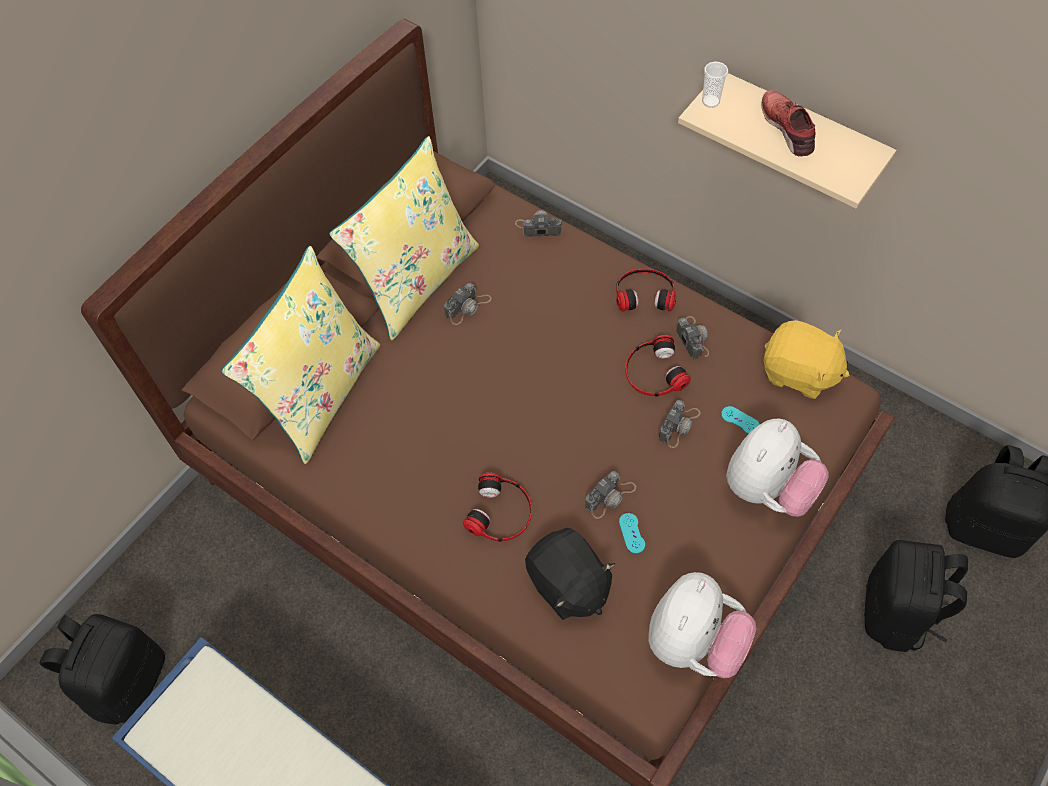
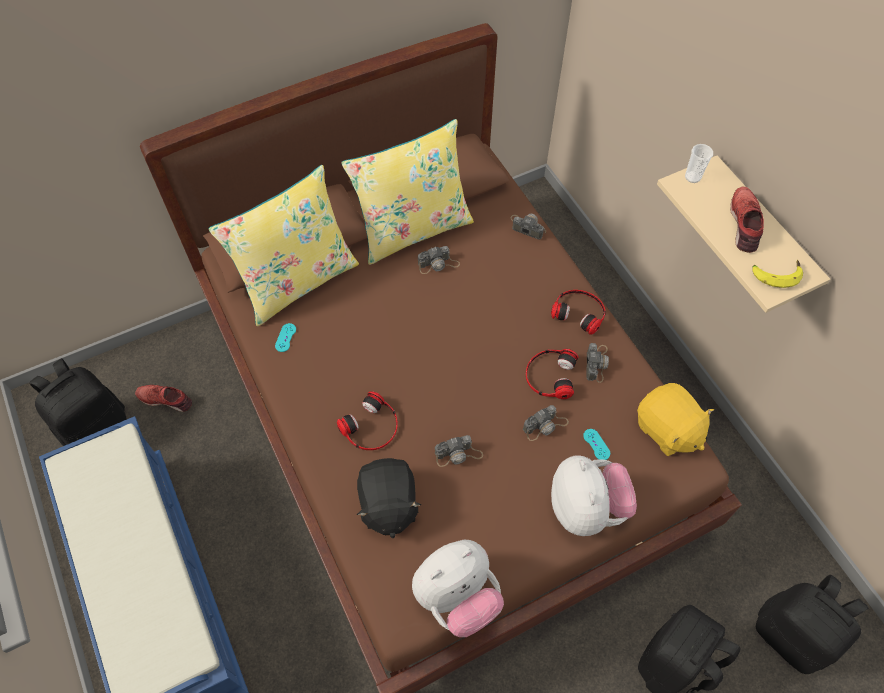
camera: 25 degrees right, 0 degrees up
turquoise game controller [619,513,645,553] -> turquoise game controller moved to [275,323,296,352]
plush toy [726,419,829,517] -> plush toy turned 75 degrees counterclockwise [551,455,637,536]
none -> red shoe [135,385,192,412]
none -> banana [752,260,803,288]

